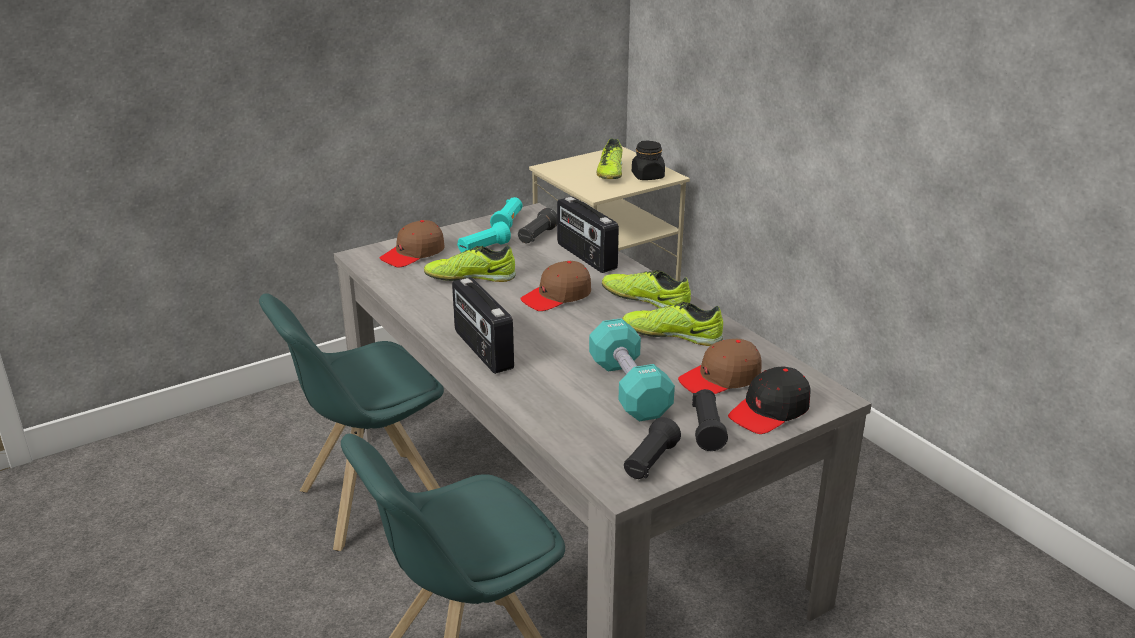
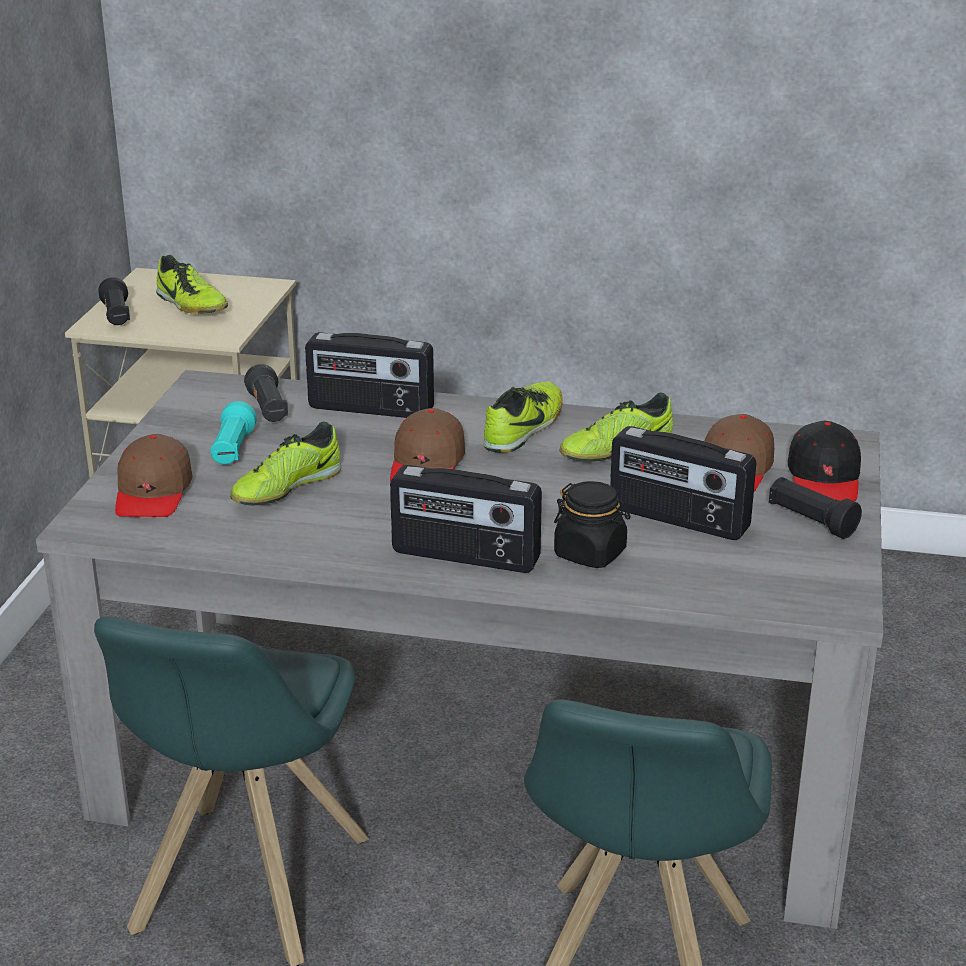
camera: 45 degrees left, 0 degrees up
turquoise flashlight [490,197,523,229] -> none
turquoise dumbbell [589,318,675,421] -> radio [610,426,756,540]
shoe [602,270,691,308] -> shoe turned 135 degrees clockwise [483,381,562,453]
black flashlight [624,417,681,479] -> black flashlight moved to [98,277,130,325]
black jar [632,140,665,180] -> black jar moved to [554,481,631,568]

